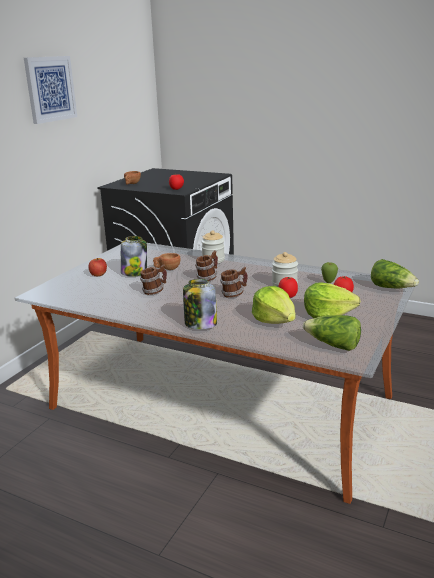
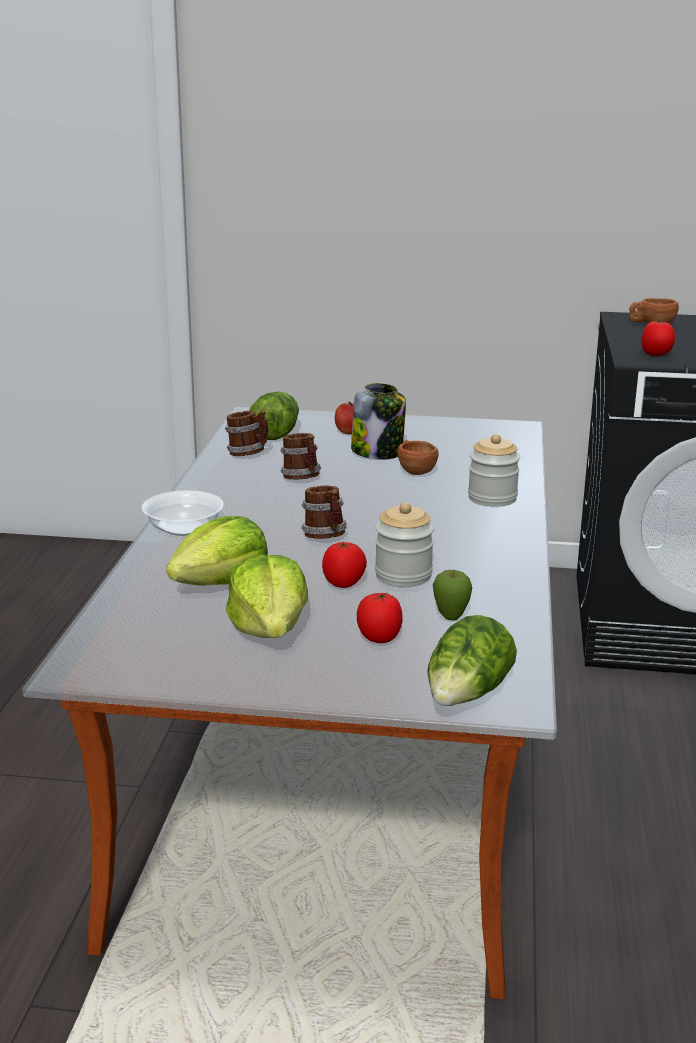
camera: 70 degrees right, 0 degrees up
picture [24,56,77,124] -> none
jar [183,279,217,329] -> bowl [142,490,224,536]
mug [195,251,218,281] -> mug moved to [225,410,268,456]
lettuce [303,315,361,351] -> lettuce moved to [249,392,299,440]

